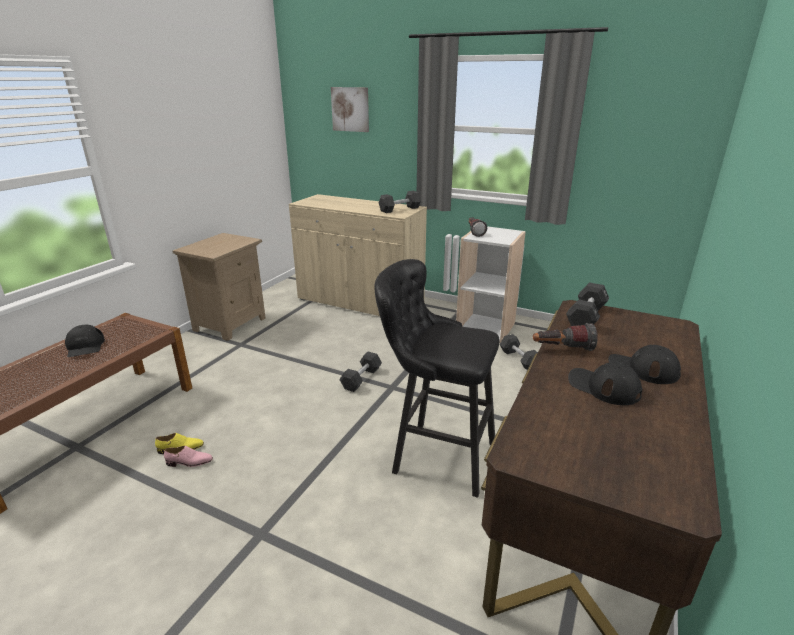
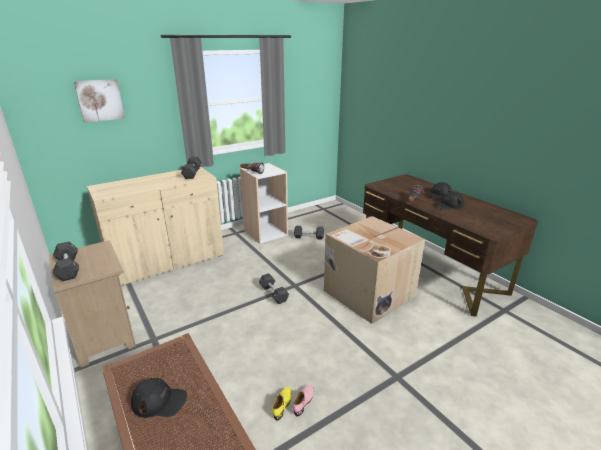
camera: 60 degrees left, 0 degrees up
black stool [374,259,500,498] -> cardboard box [324,216,425,324]
black dumbbell [566,282,609,326] -> black dumbbell moved to [53,242,79,281]

